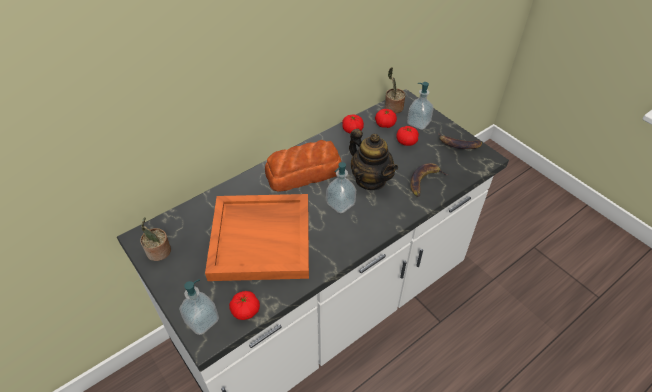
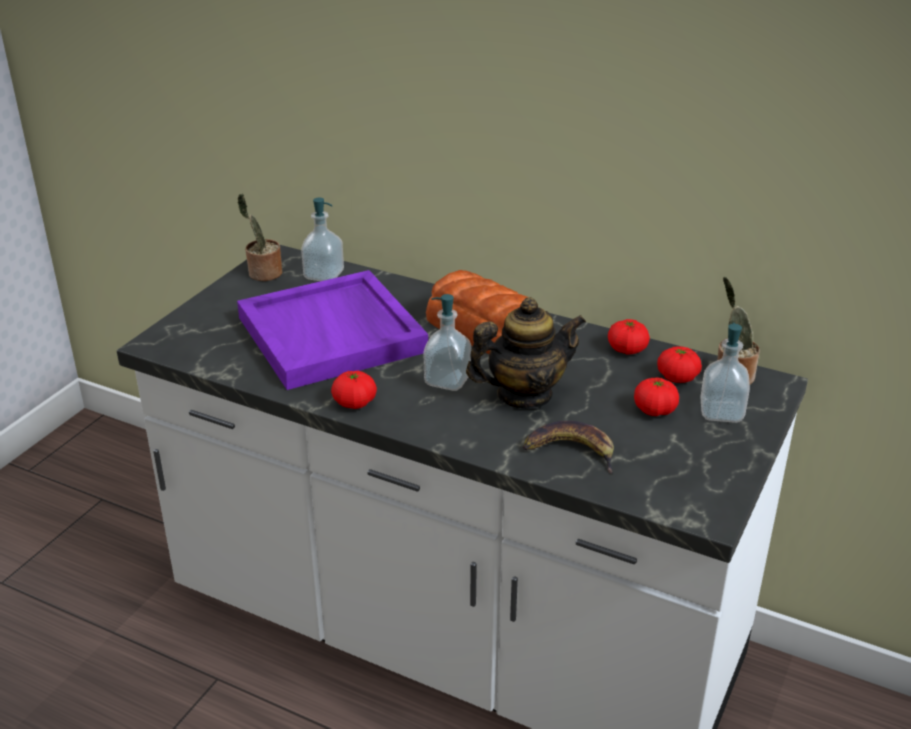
camera: 65 degrees right, 15 degrees down
soap dispenser [179,279,219,335] -> soap dispenser moved to [301,198,344,281]
orange tray [205,194,309,281] -> purple tray [237,270,428,390]
tomato [229,291,260,320] -> tomato moved to [331,371,377,409]
teapot [349,129,398,190] -> teapot turned 135 degrees counterclockwise [466,297,586,409]
banana [438,133,482,149] -> none

